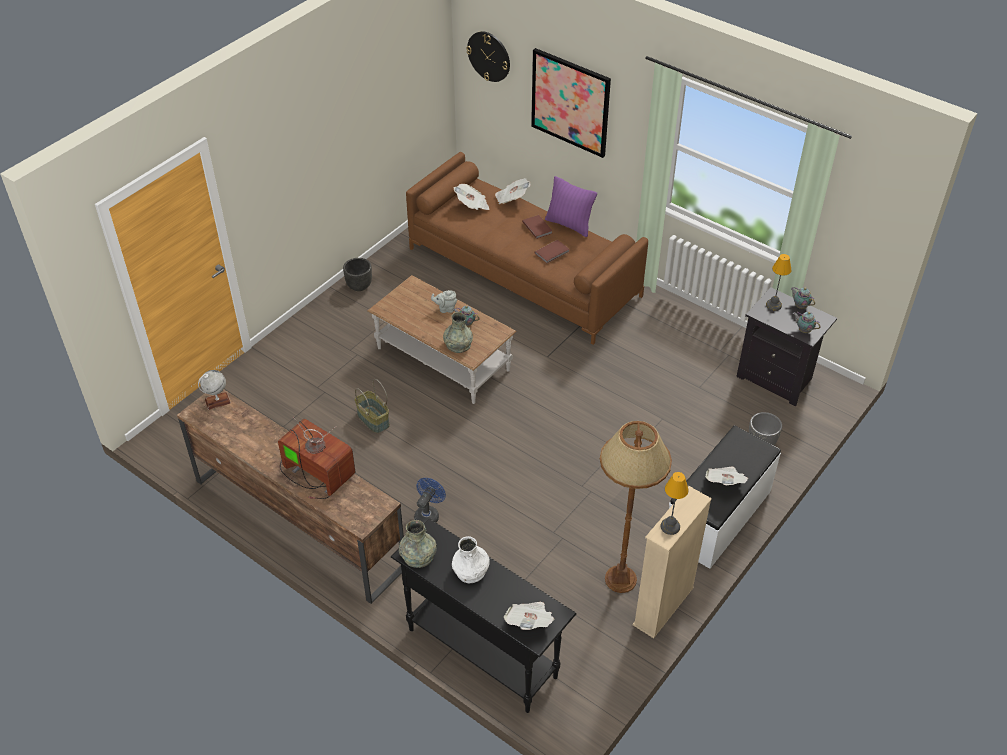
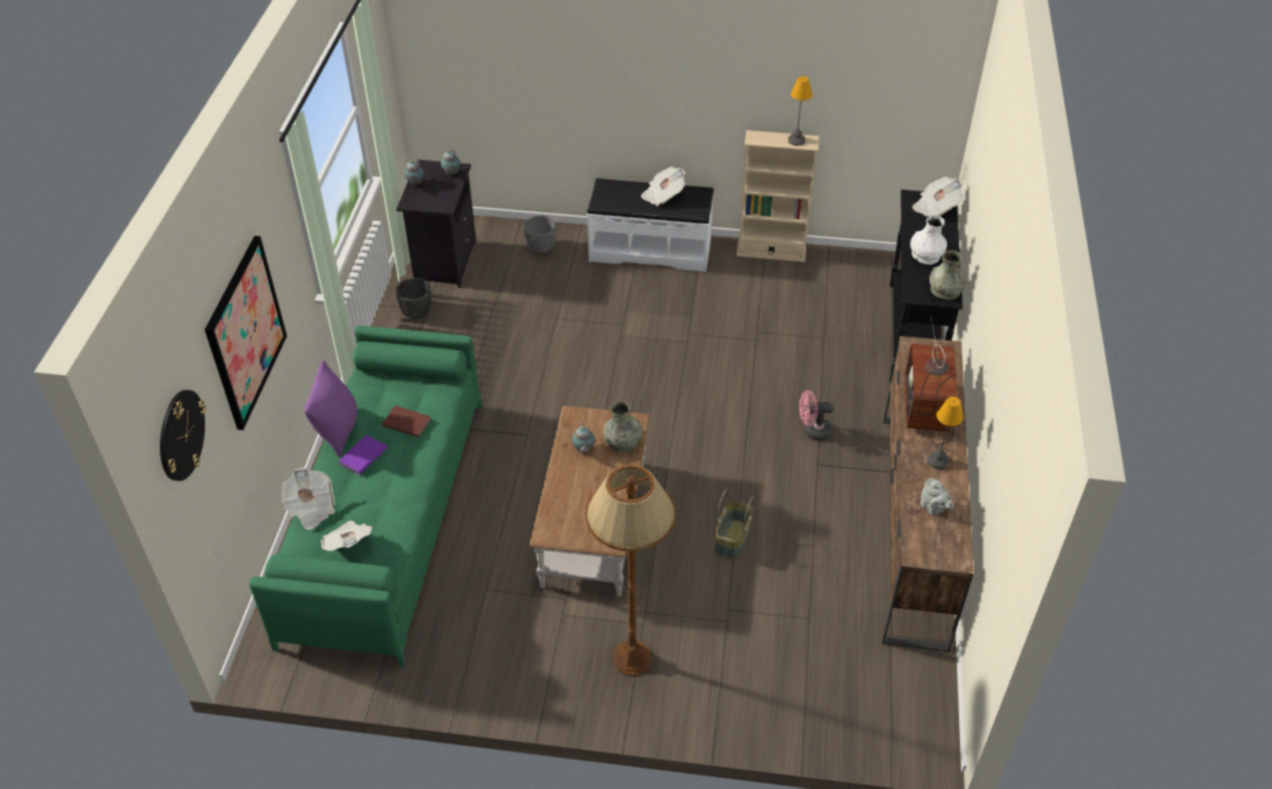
camera: 120 degrees left, 0 degrees up
globe [198,370,231,410] -> none
black planter [343,258,372,291] -> black planter moved to [396,278,432,319]
brown sofa [406,152,648,345] -> green sofa [249,326,482,666]
blue fan [414,478,446,523] -> pink fan [799,390,834,441]
grey teapot [431,290,457,313] -> grey teapot moved to [920,478,954,515]
brown book [522,215,553,239] -> purple book [339,435,388,475]
brown floor lamp [600,421,672,593] -> brown floor lamp moved to [585,465,676,676]
table lamp [766,254,791,311] -> table lamp moved to [927,396,963,470]

